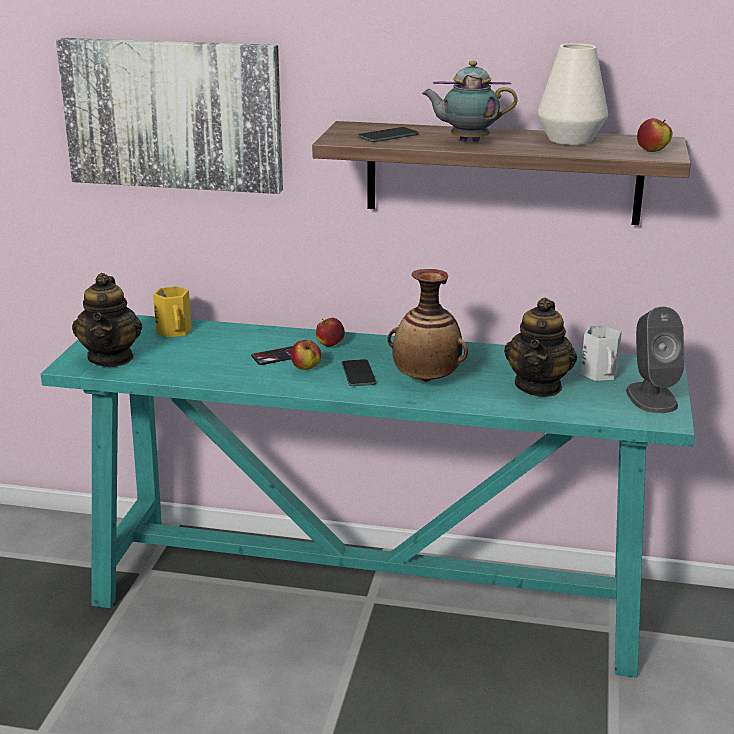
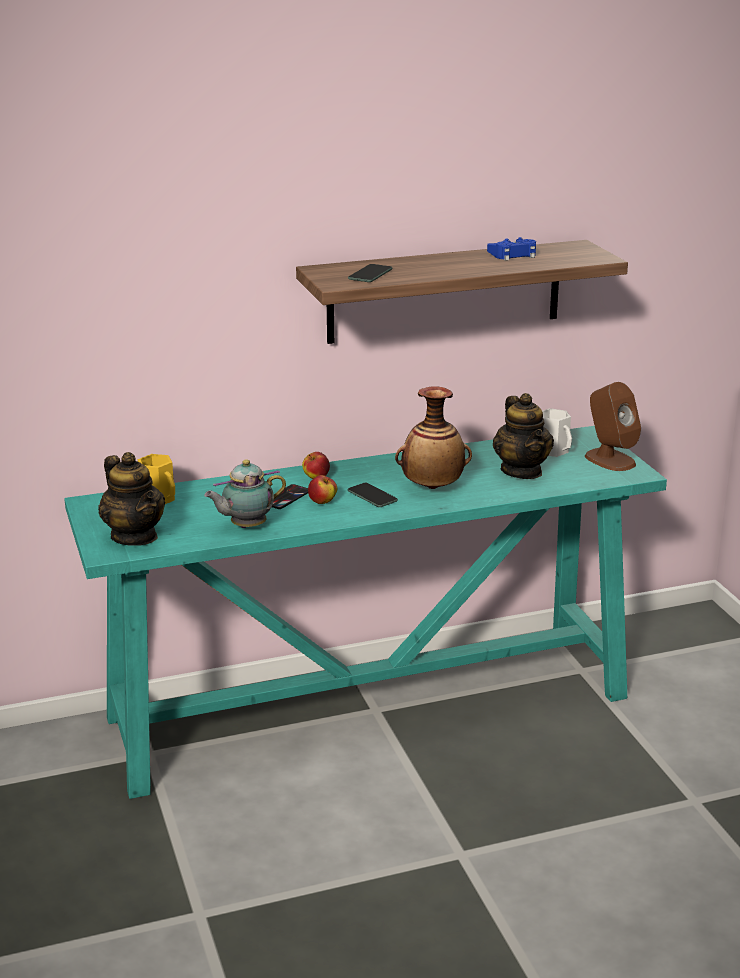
camera: 30 degrees left, 0 degrees up
picture [56,38,283,194] -> none
teapot [422,60,518,142] -> teapot moved to [204,459,286,528]
white vase [538,43,608,145] -> blue game controller [487,237,536,261]
grey speaker [626,307,685,413] -> brown speaker [585,382,641,471]
apple [637,118,672,152] -> none

